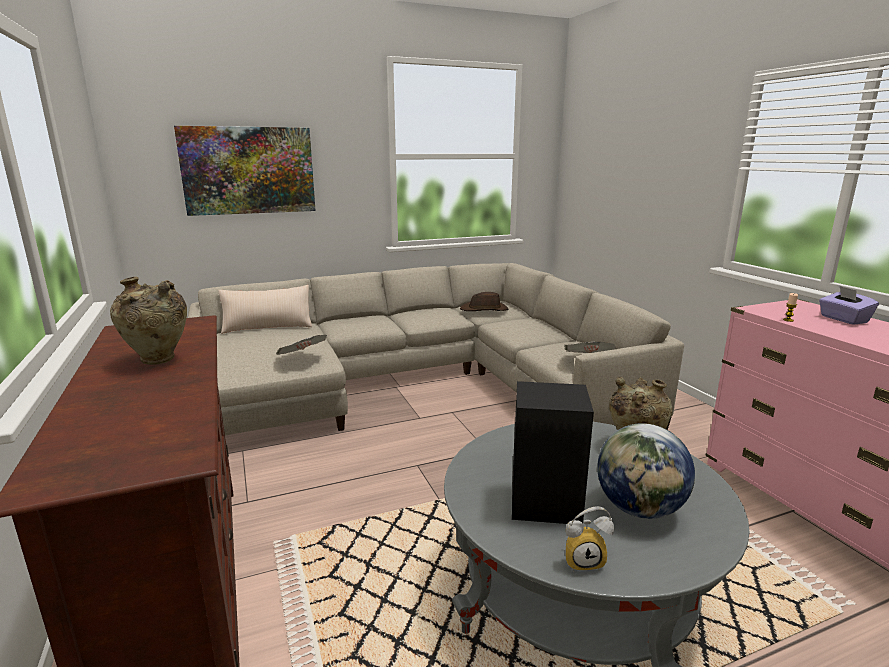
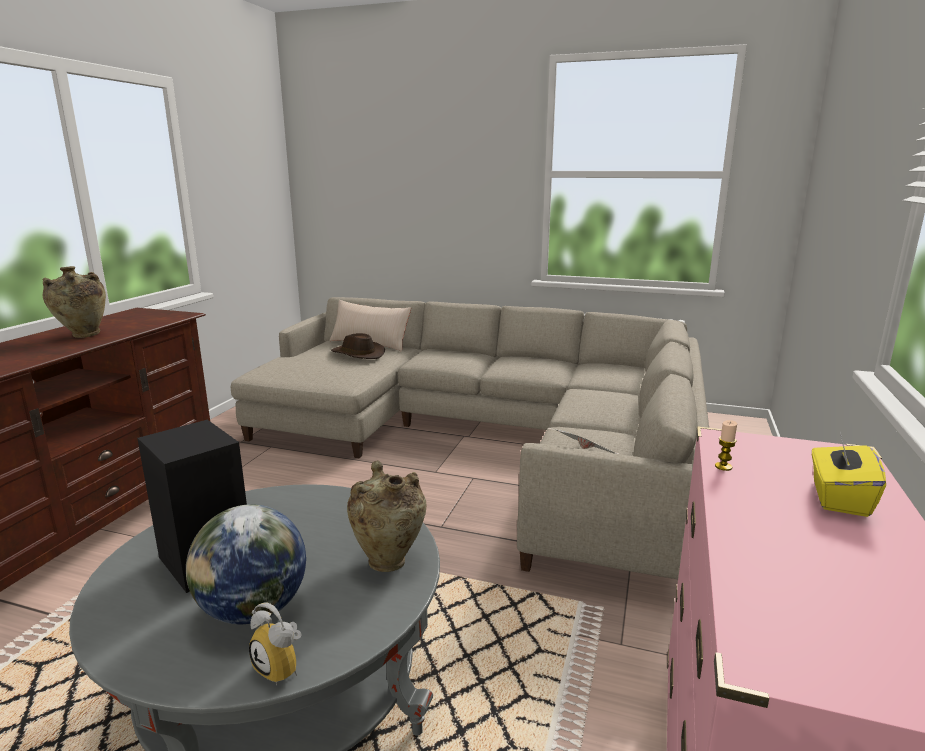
camera: 40 degrees right, 0 degrees up
picture [174,126,316,216] -> none
newspaper [276,335,327,355] -> none
brown hat [460,292,508,311] -> brown hat moved to [331,333,385,359]
alarm clock [565,506,614,572] -> alarm clock moved to [249,603,302,685]
purple tissue box [819,286,879,325] -> yellow tissue box [812,431,886,517]

